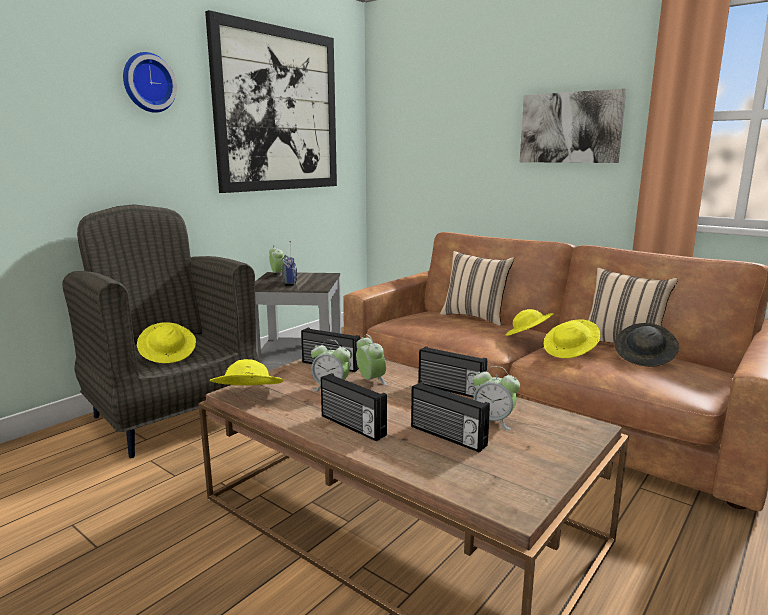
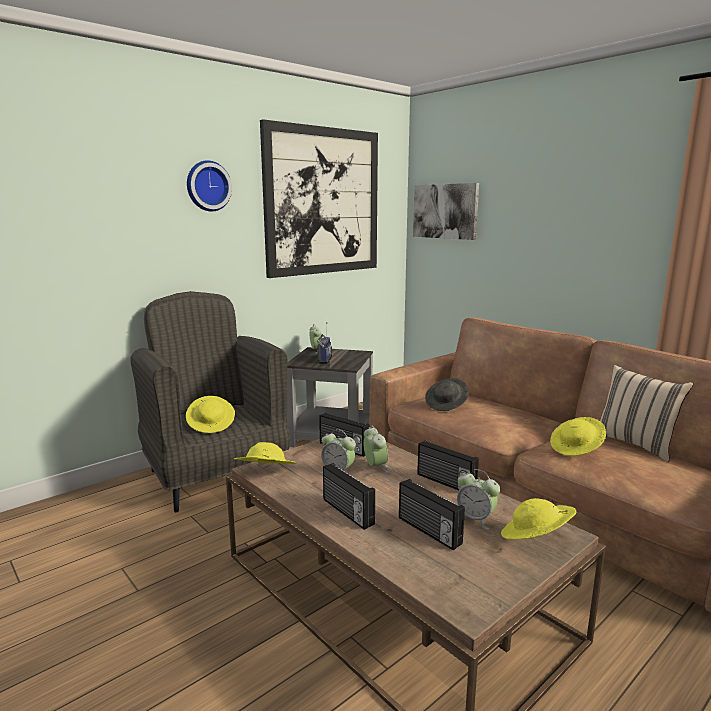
camera: 10 degrees right, 0 degrees up
beige pillow [440,251,514,326] -> none
yellow hat [505,309,554,336] -> yellow hat moved to [501,498,577,540]
picture [520,88,627,163] -> picture moved to [413,183,479,240]
grey hat [615,323,679,367] -> grey hat moved to [425,378,469,411]

